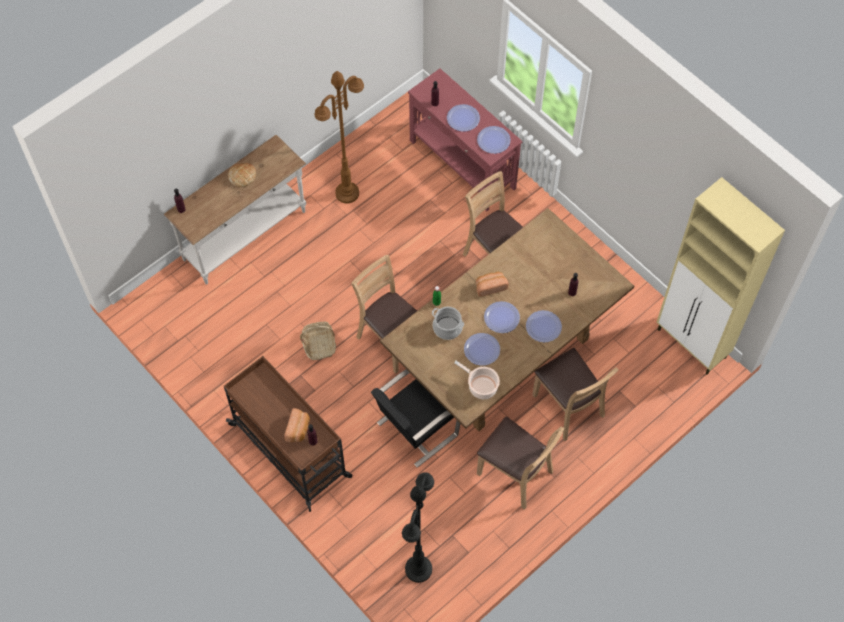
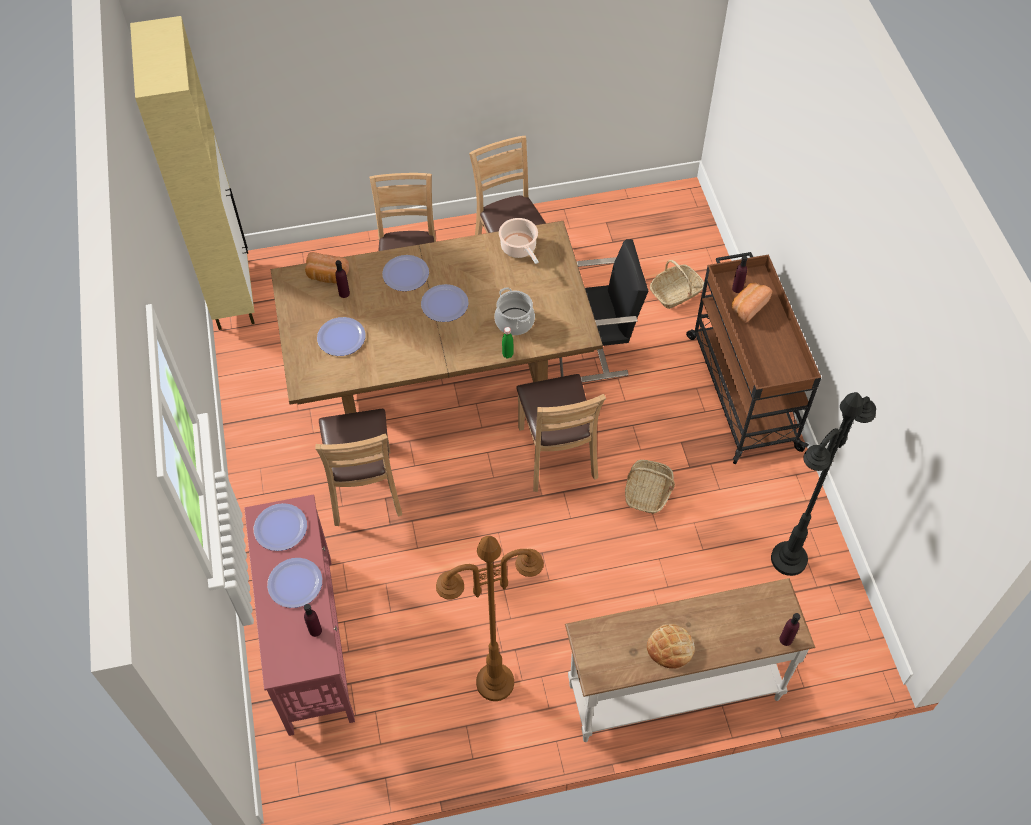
camera: 150 degrees left, 5 degrees down
black floor lamp [402,472,434,583] -> black floor lamp moved to [771,392,876,576]
plate [464,333,500,366] -> plate moved to [317,317,366,356]
bread [476,272,509,297] -> bread moved to [305,252,349,283]
none -> basket [650,260,704,309]

